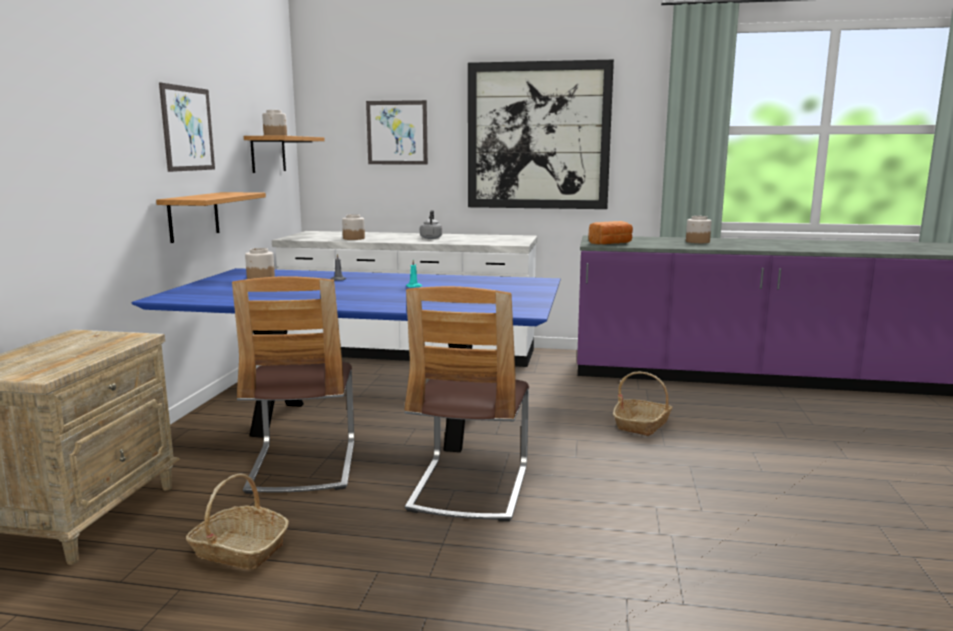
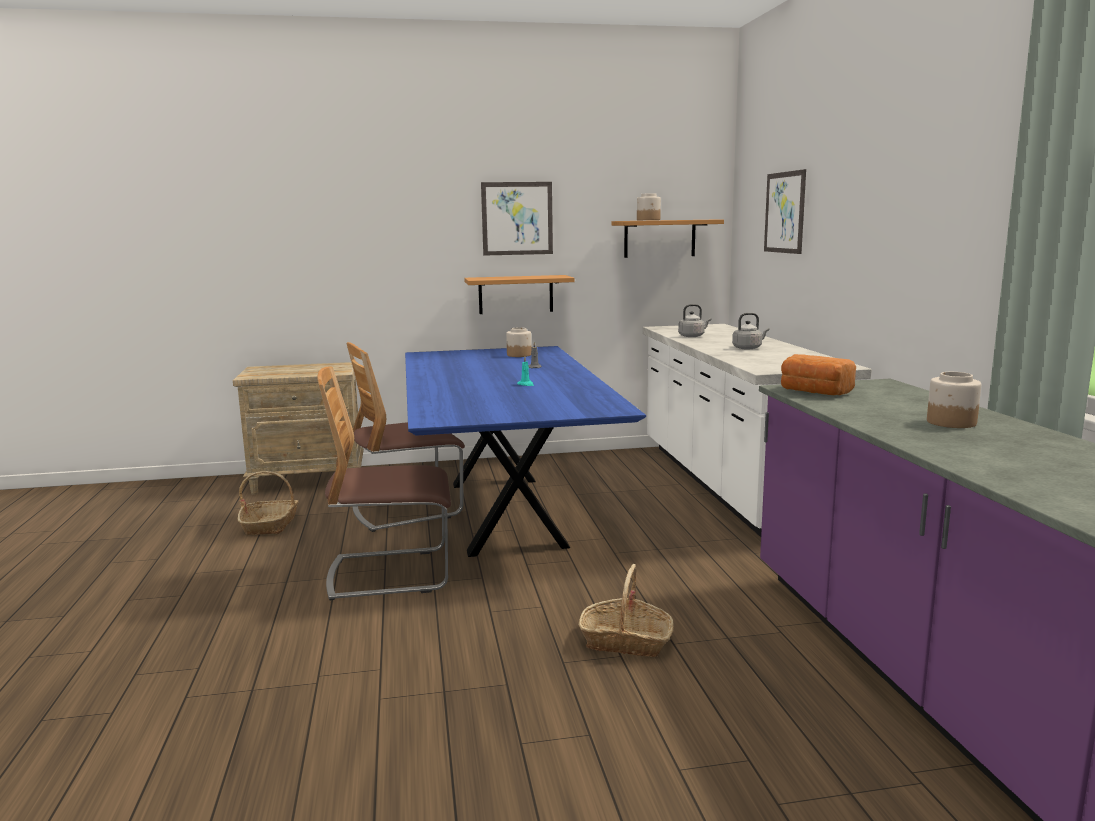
camera: 70 degrees right, 0 degrees up
jar [342,214,365,240] -> grey kettle [678,304,711,337]
picture [468,59,614,209] -> none

